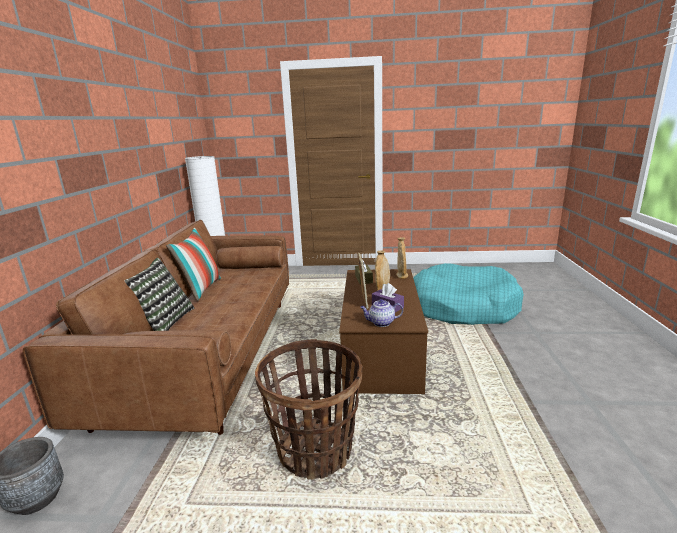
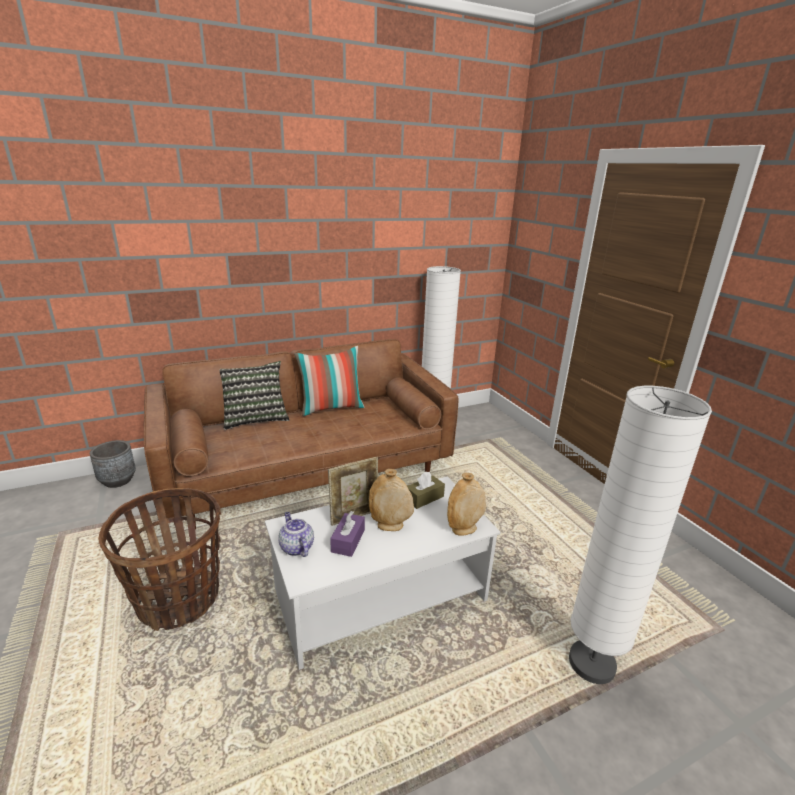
camera: 60 degrees right, 5 degrees up
brown coffee table [339,269,428,394] -> white coffee table [265,476,501,670]
turquoise dog bed [413,263,524,325] -> white floor lamp [569,386,712,684]

